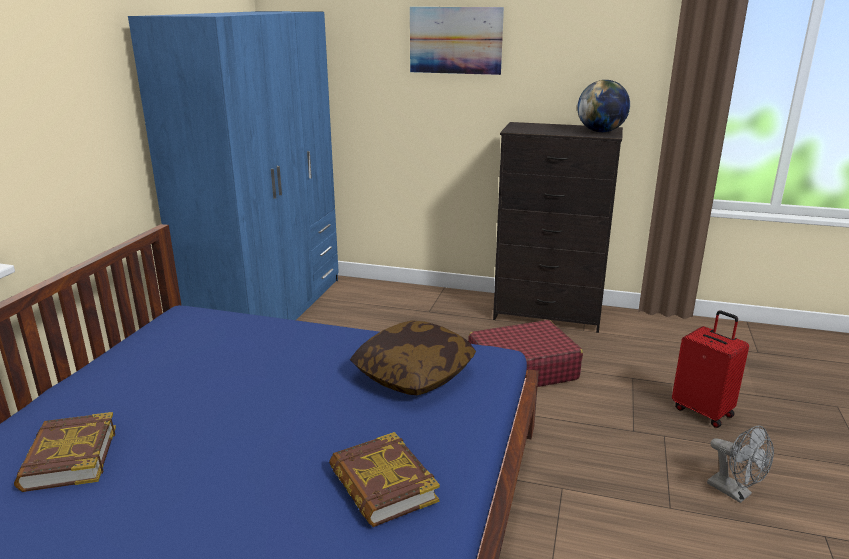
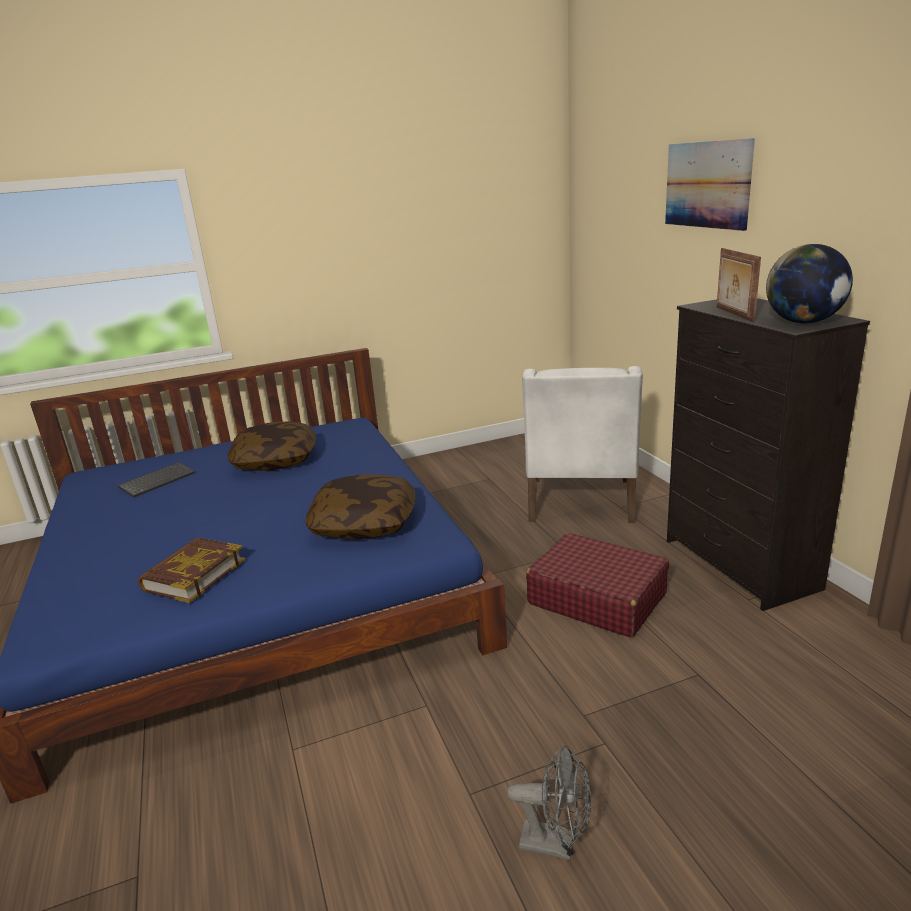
camera: 55 degrees right, 0 degrees up
book [14,412,116,492] -> keyboard [118,462,195,497]
blue wardrobe [128,11,339,320] -> none
red suitcase [672,310,749,428] -> none
grey fan [707,426,774,503] -> grey fan turned 90 degrees counterclockwise [507,745,591,861]
none -> pillow [228,422,316,471]
none -> white armchair [522,366,643,523]
none -> picture frame [717,248,761,322]

